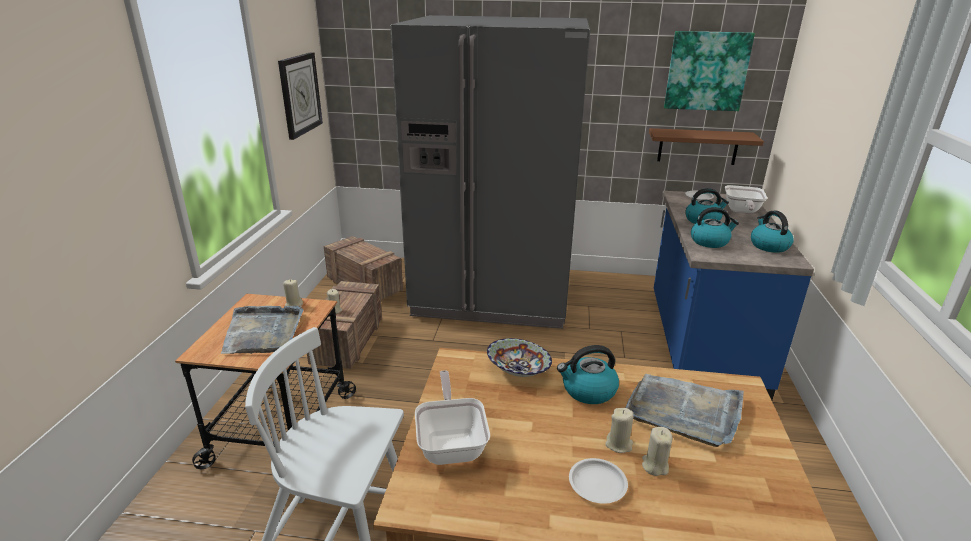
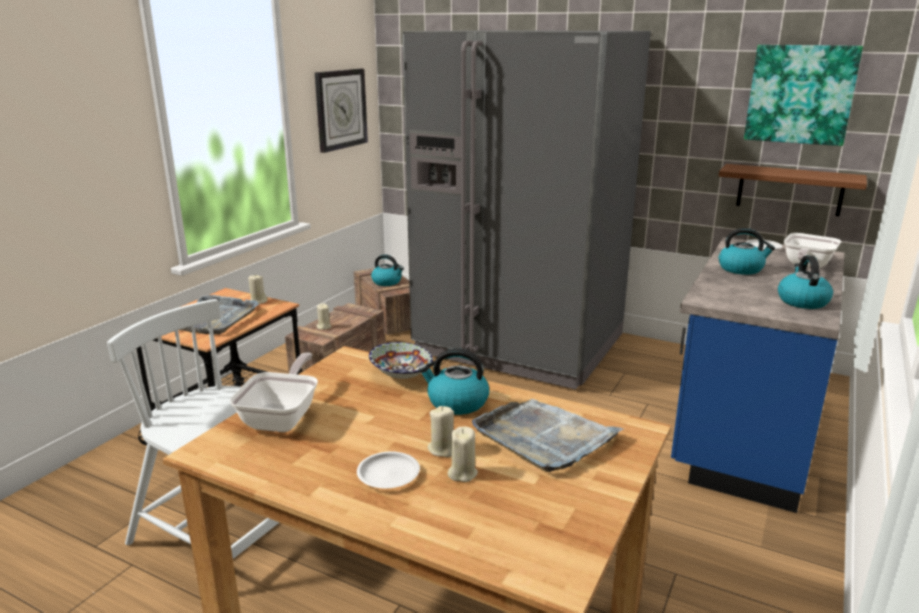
camera: 20 degrees right, 5 degrees down
kettle [691,207,739,248] -> kettle moved to [371,254,404,286]

